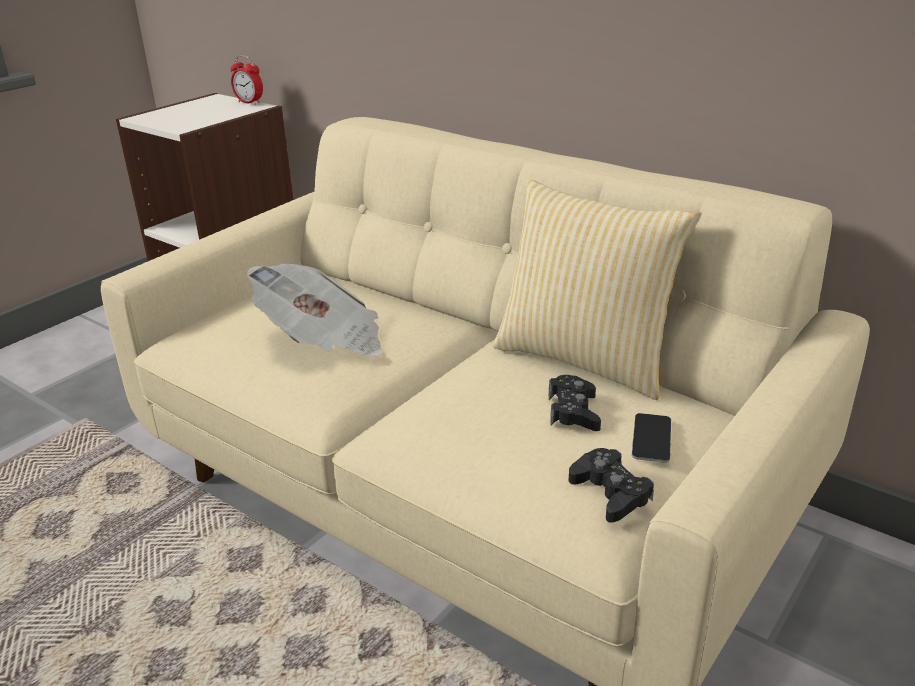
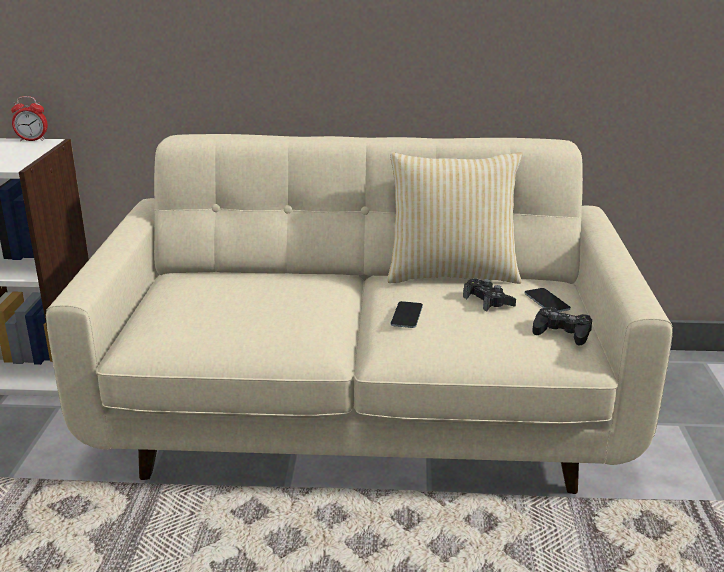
camera: 35 degrees left, 5 degrees down
newspaper [247,264,382,357] -> none
none -> phone [391,301,423,328]

